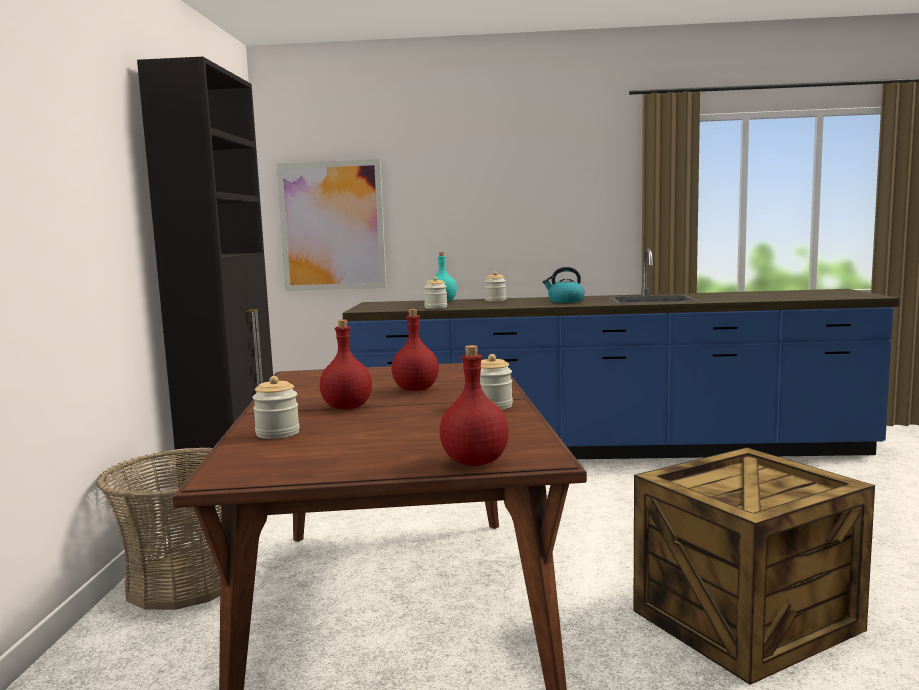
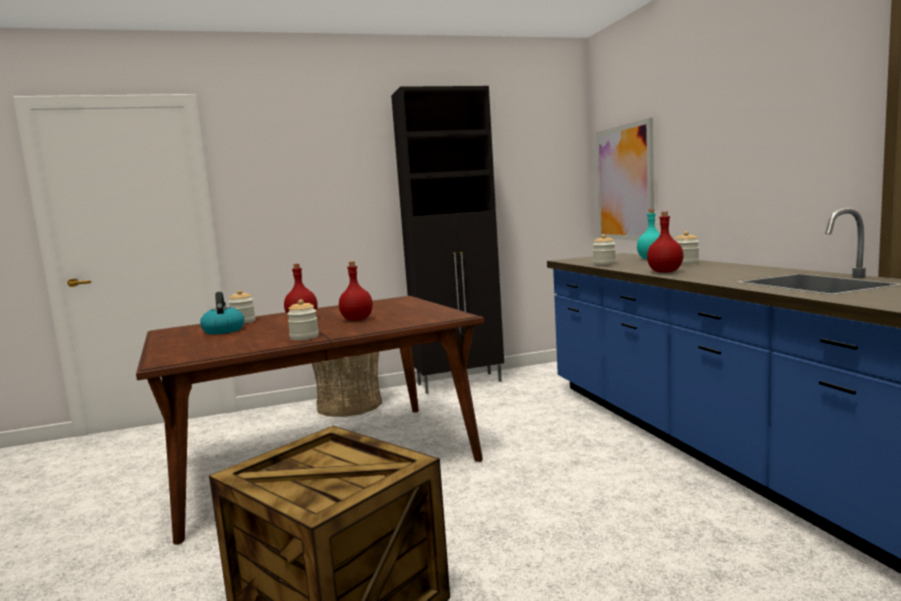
camera: 70 degrees right, 0 degrees up
red bottle [440,345,509,466] -> red bottle moved to [647,212,684,272]
kettle [543,267,585,303] -> kettle moved to [200,292,245,334]

